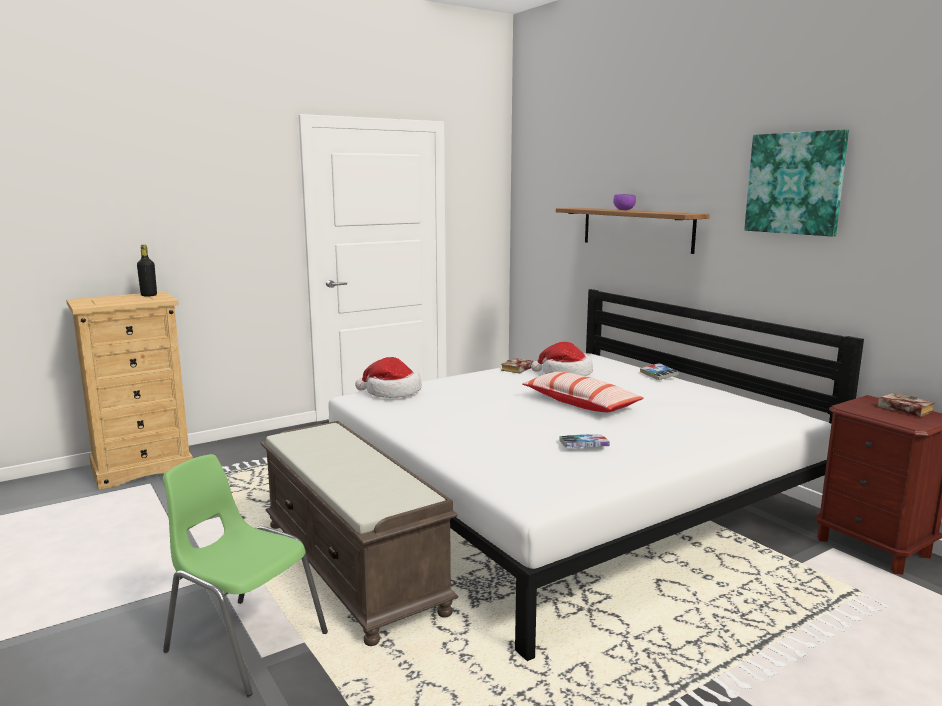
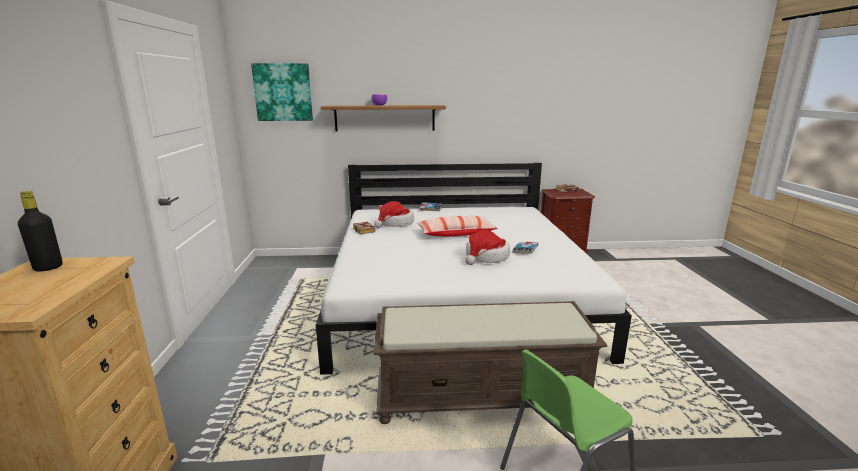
camera: 60 degrees left, 5 degrees up
hat [355,357,422,398] -> hat moved to [465,230,510,265]
picture [744,129,849,237] -> picture moved to [251,63,313,121]

